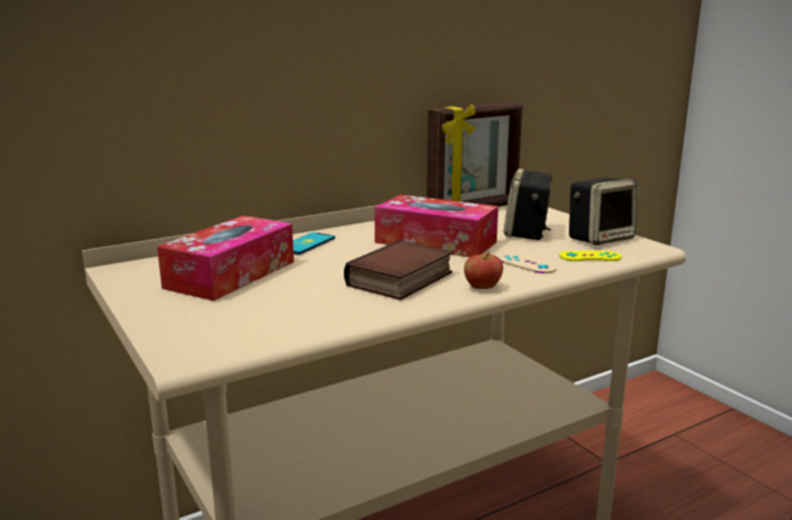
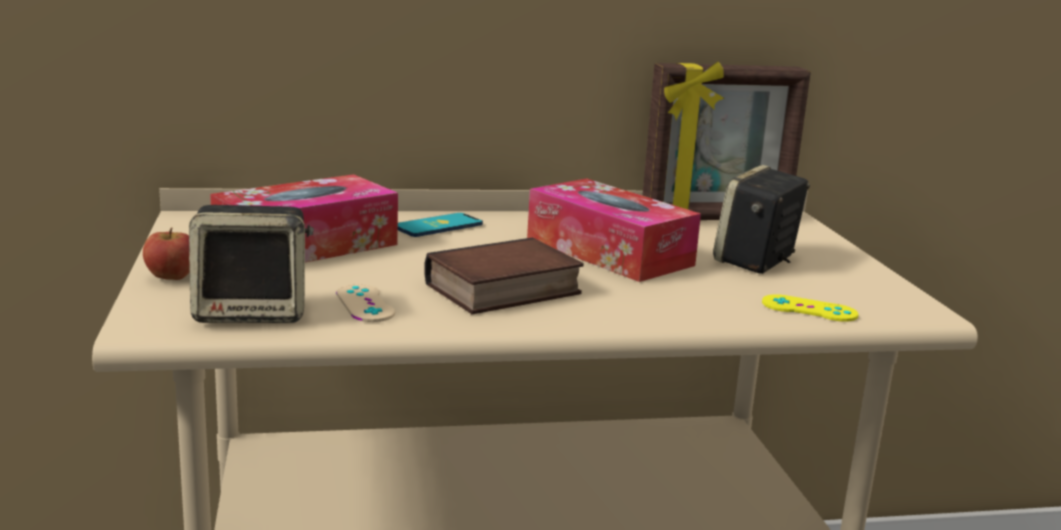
camera: 20 degrees right, 0 degrees up
apple [464,251,503,289] -> apple moved to [143,227,190,280]
beige game controller [499,254,557,274] -> beige game controller moved to [336,284,395,322]
speaker [569,178,638,245] -> speaker moved to [189,205,314,323]

